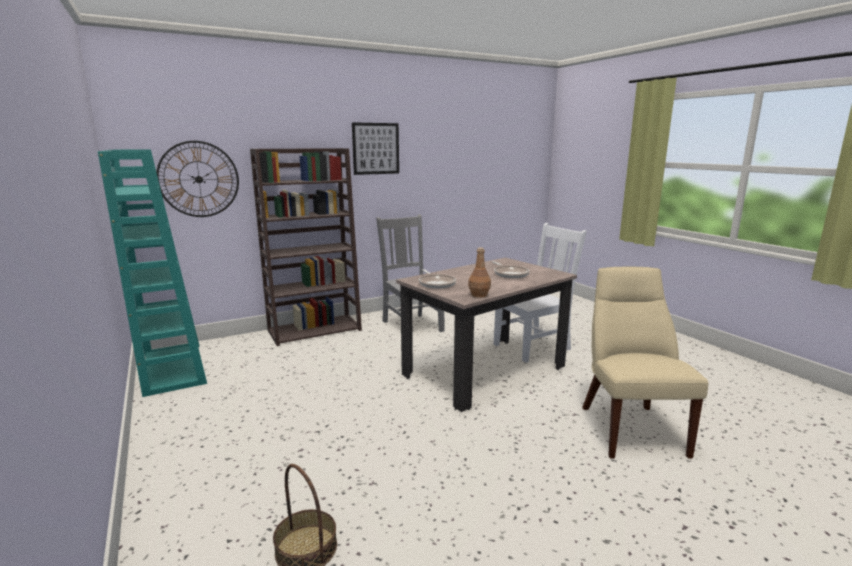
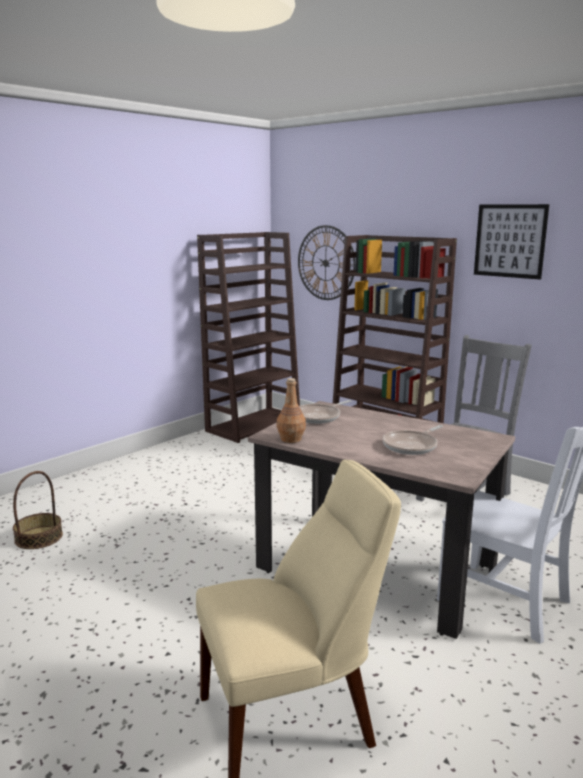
camera: 70 degrees right, 0 degrees up
turquoise bookcase [98,149,207,397] -> brown bookcase [197,232,300,443]

